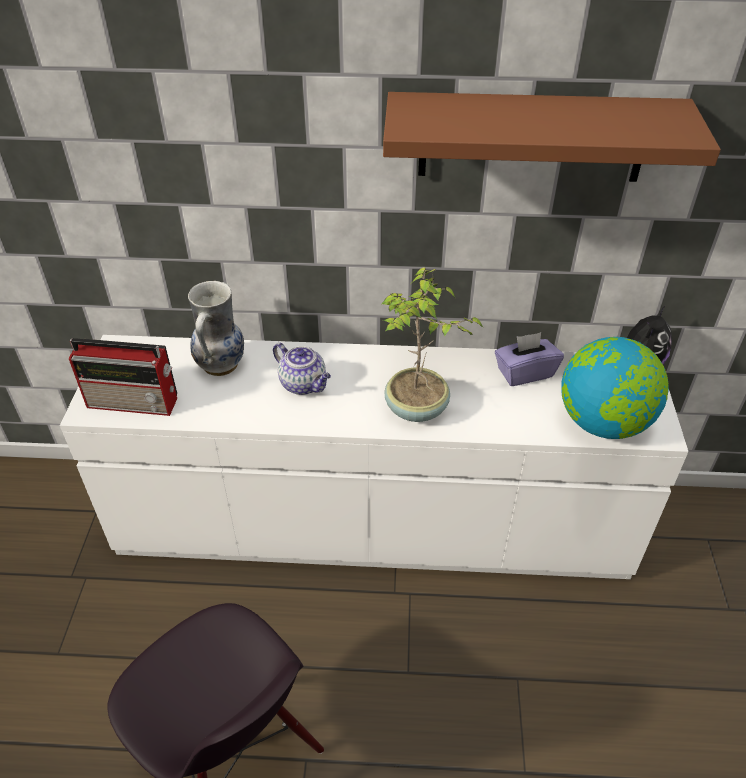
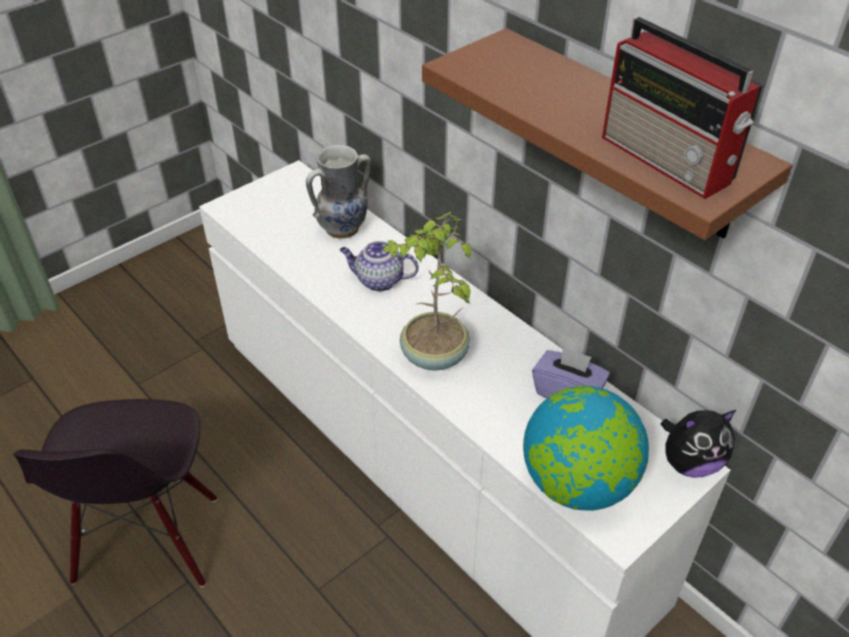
camera: 45 degrees right, 0 degrees up
radio [69,338,177,416] -> radio moved to [602,17,763,199]
teapot [273,343,331,395] -> teapot turned 105 degrees clockwise [340,241,419,291]

